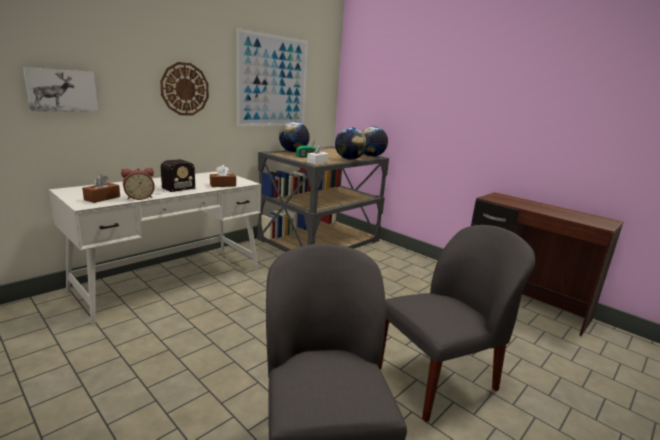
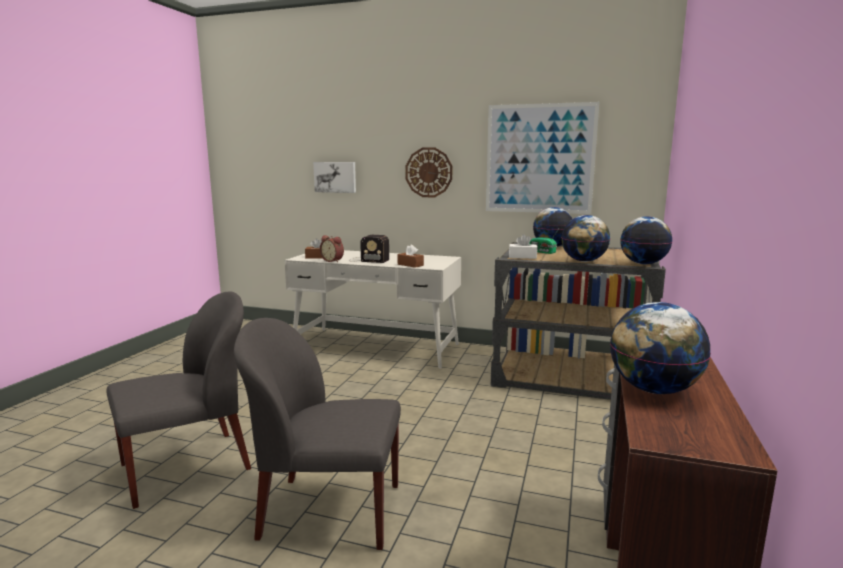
camera: 65 degrees right, 5 degrees down
grey chair [379,225,535,422] -> grey chair turned 150 degrees clockwise [234,318,401,550]
none -> globe [610,302,711,394]

